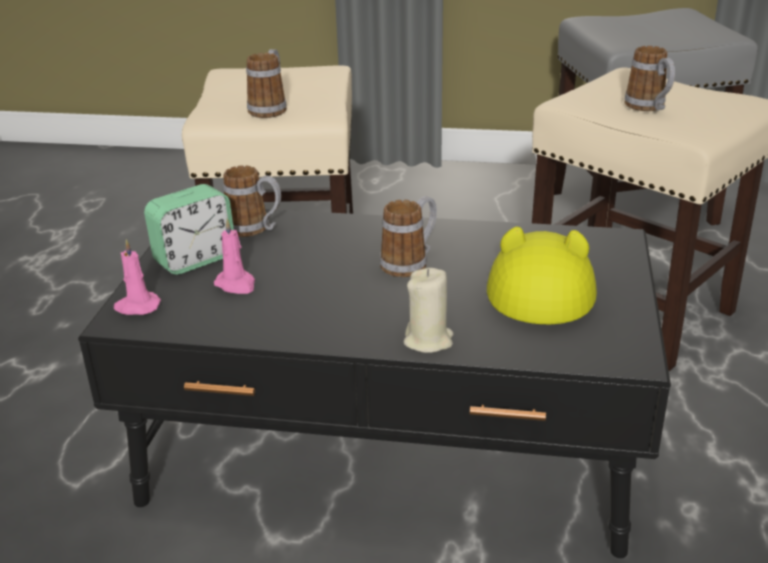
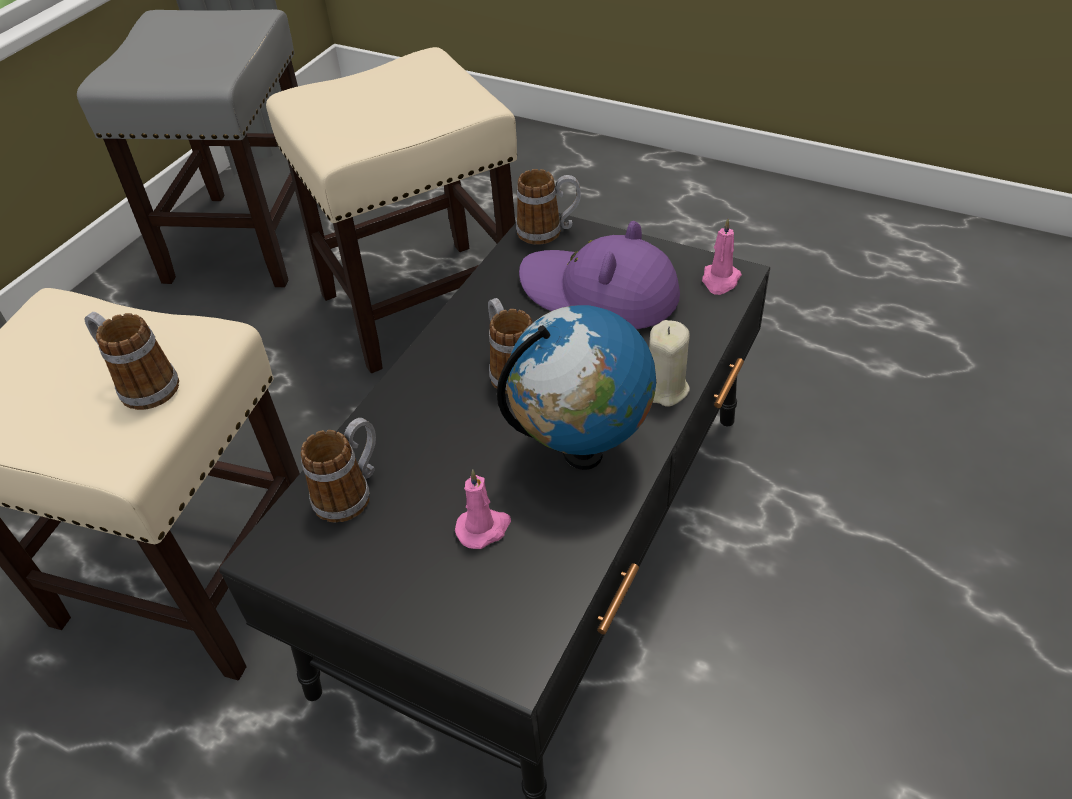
camera: 70 degrees left, 15 degrees up
pink candle [114,239,161,315] -> pink candle moved to [702,218,742,295]
alarm clock [144,184,234,275] -> none
yellow hat [487,226,597,324] -> purple hat [519,221,680,329]
mug [624,46,675,111] -> mug moved to [516,169,581,245]
none -> globe [497,305,656,470]

